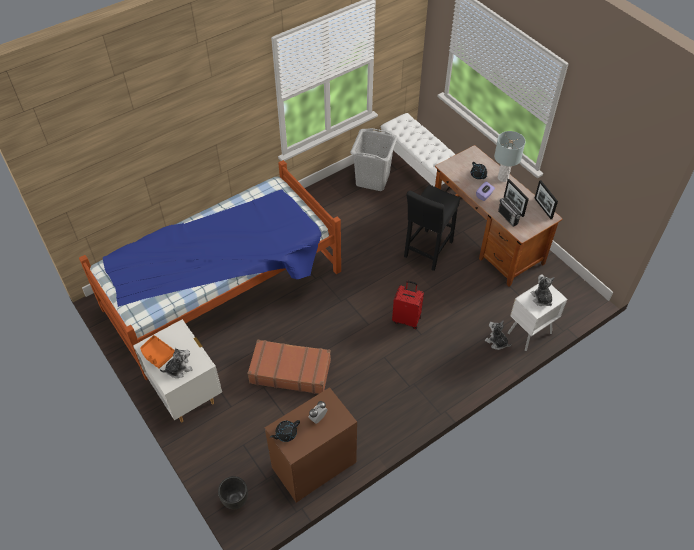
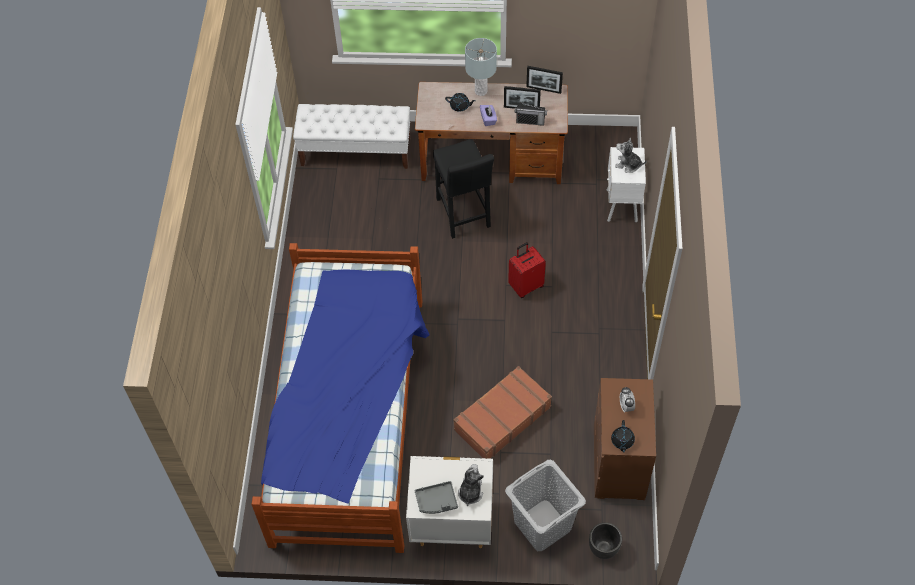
camera: 50 degrees left, 5 degrees up
orange tray [140,335,175,369] -> grey tray [414,481,458,514]
grey laundry basket [350,128,398,191] -> grey laundry basket moved to [505,460,586,551]
plush toy [485,320,512,350] -> none

